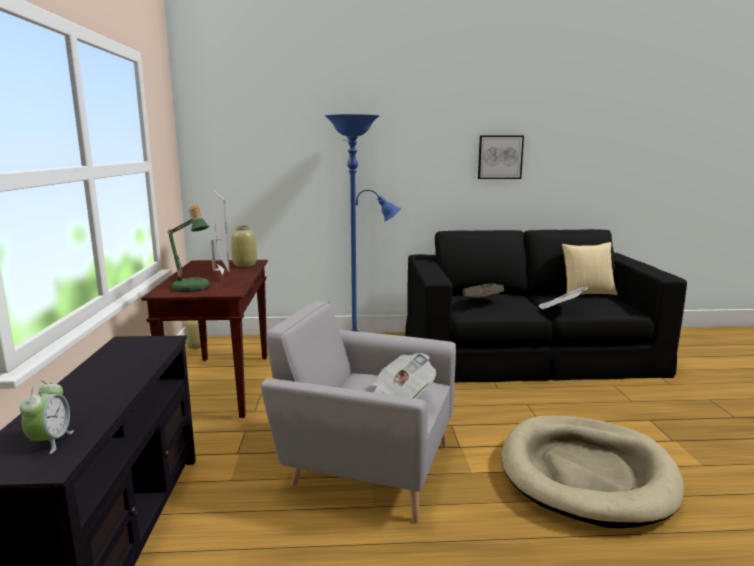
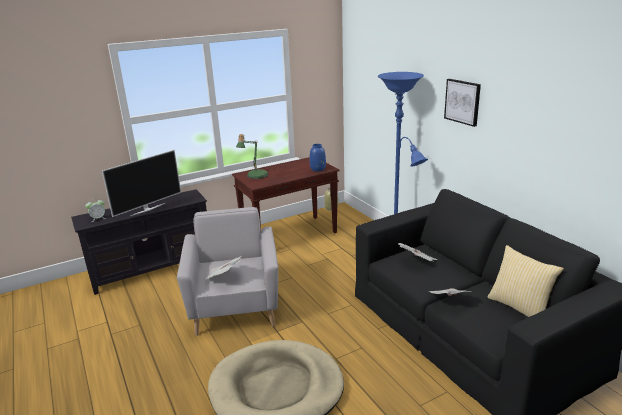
camera: 65 degrees right, 10 degrees up
television [211,190,230,276] -> television moved to [102,150,181,217]
beige vase [231,226,257,267] -> blue vase [310,144,326,171]
picture [478,135,524,179] -> picture moved to [444,79,481,127]

